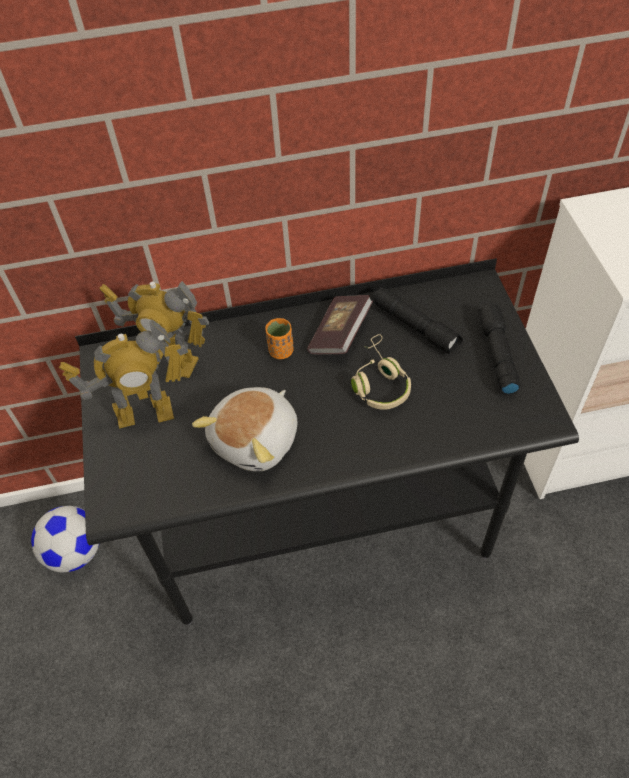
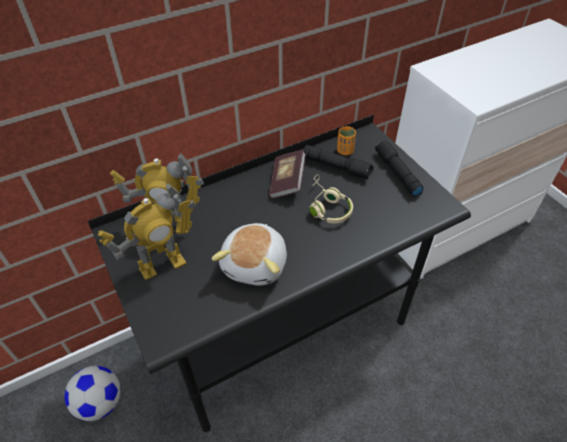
camera: 20 degrees left, 5 degrees down
orange cup [265,318,294,359] -> orange cup moved to [337,126,356,155]

